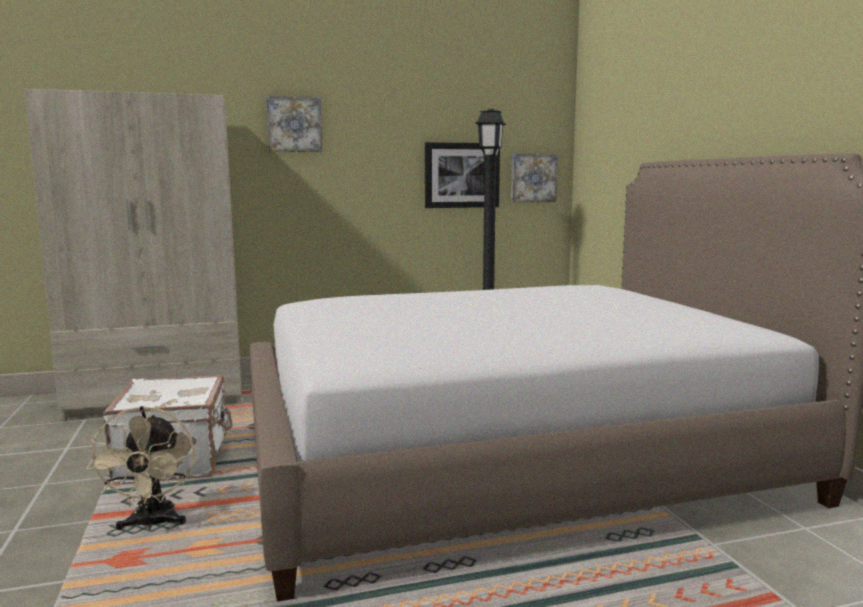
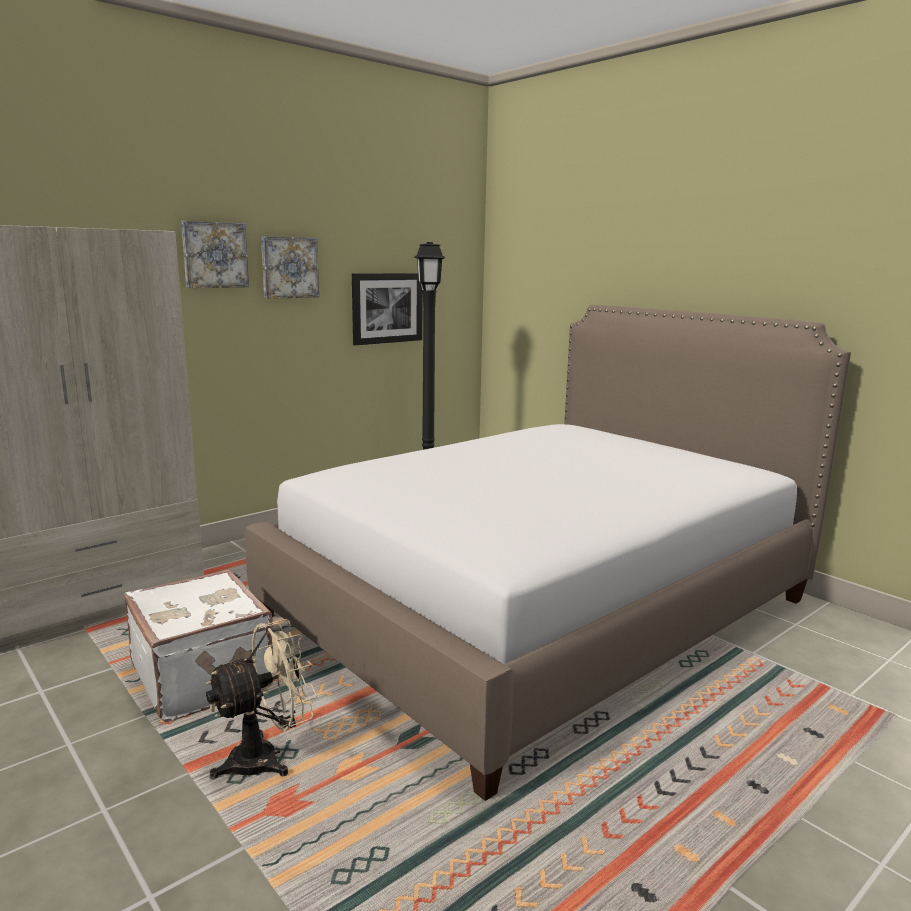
camera: 25 degrees left, 5 degrees up
beige fan [86,406,195,530] -> beige fan turned 90 degrees counterclockwise [206,619,317,780]
picture [511,154,558,203] -> picture moved to [261,236,319,299]

